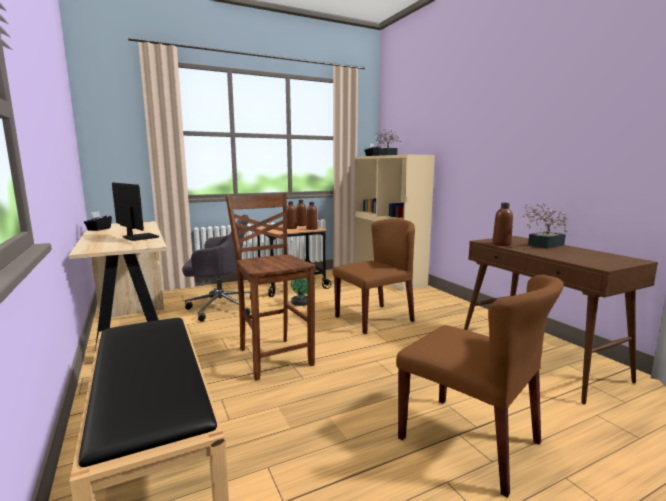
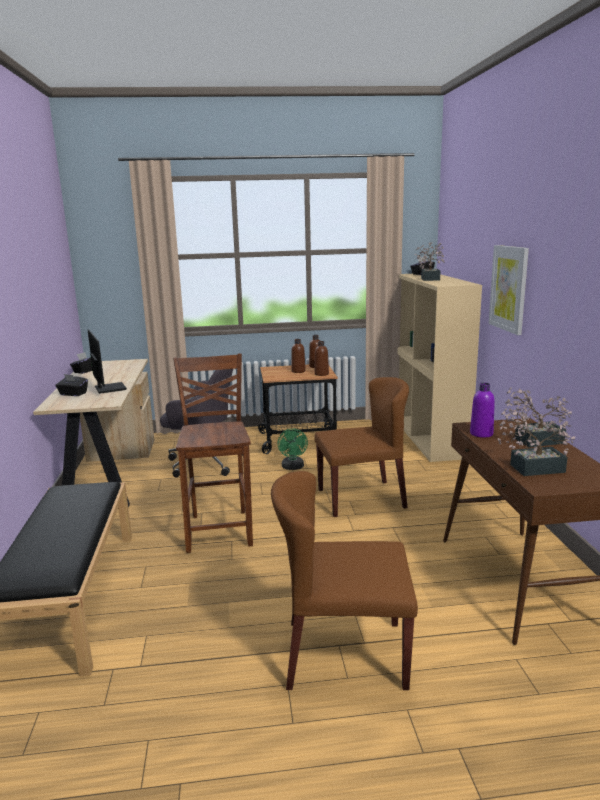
camera: 20 degrees right, 5 degrees up
brown chair [396,275,564,498] -> brown chair turned 120 degrees clockwise [271,471,418,690]
brown bottle [492,203,513,246] -> purple bottle [470,383,495,438]
none -> black tissue box [56,374,88,396]
none -> picture [489,245,529,335]
none -> potted plant [498,408,575,476]

